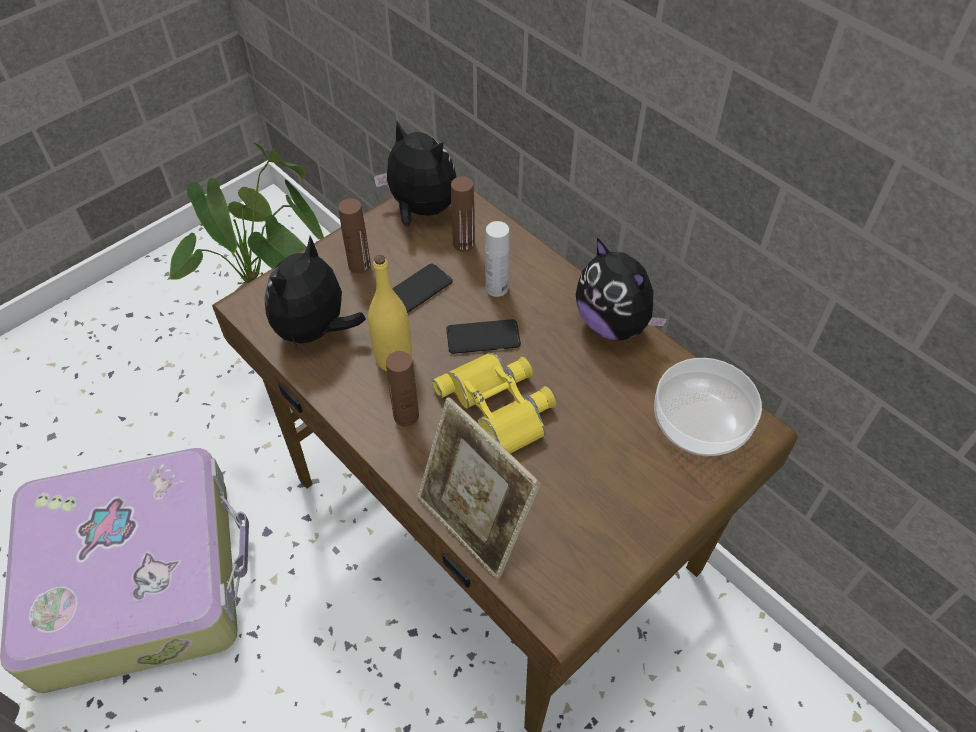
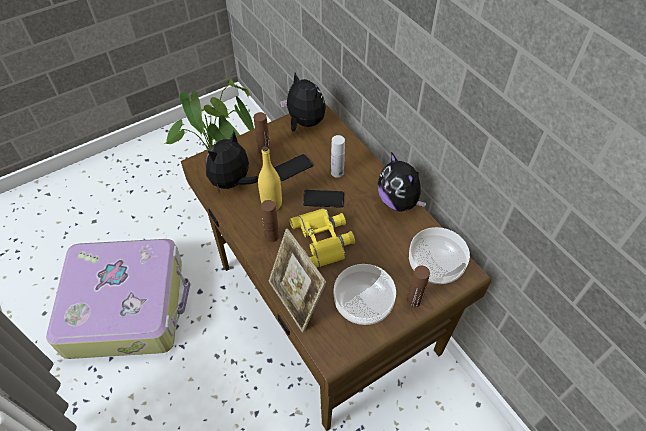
camera: 10 degrees right, 0 degrees up
brown bottle [451,176,475,252] -> brown bottle moved to [407,266,430,307]
none -> bowl [334,264,396,325]

